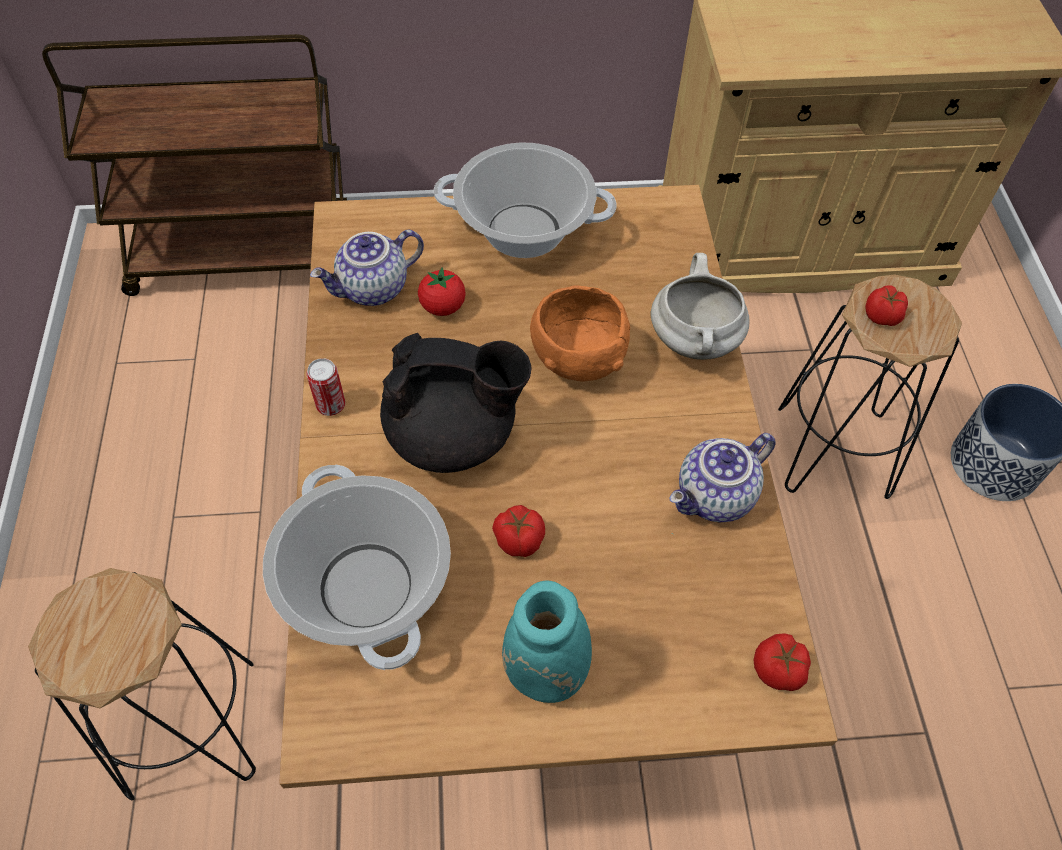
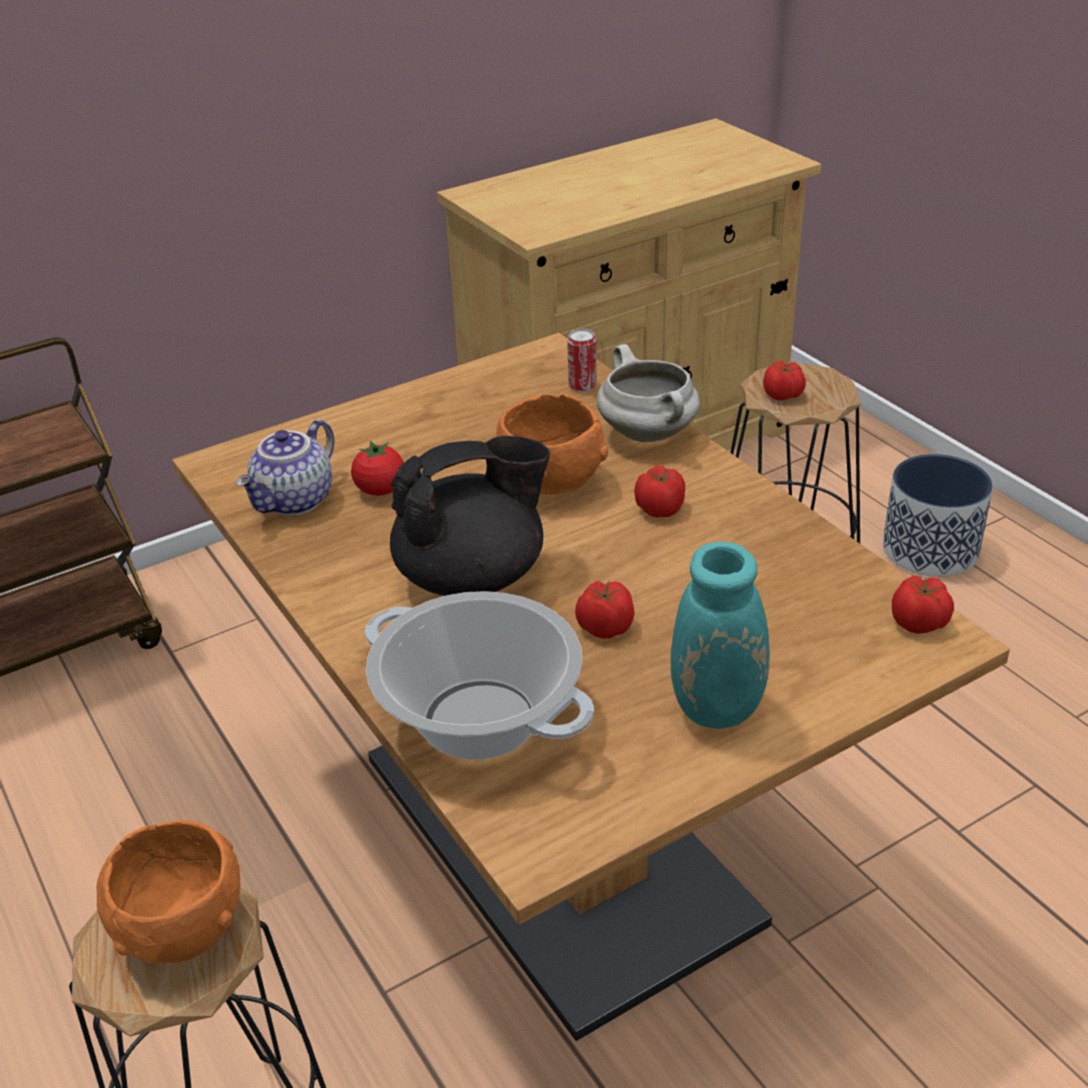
camera: 25 degrees left, 20 degrees down
can [307,358,345,416] -> can moved to [567,329,597,392]
cooking pot [434,142,617,258] -> none
teapot [669,433,776,522] -> none
none -> orange bowl [96,820,240,964]
none -> tomato [634,466,685,518]

